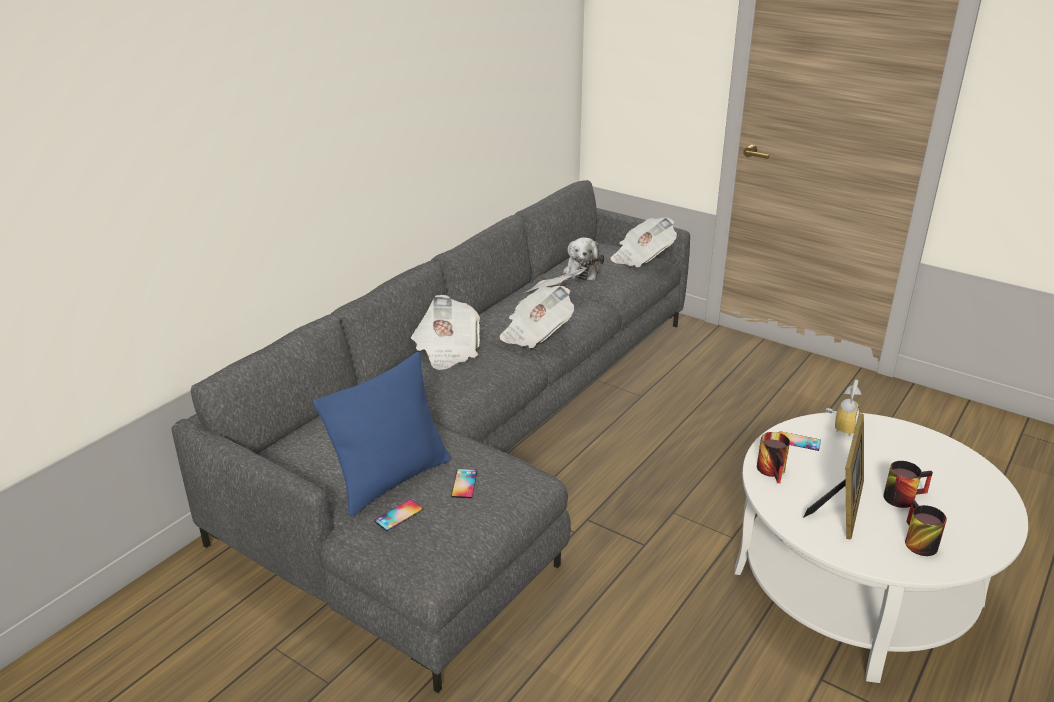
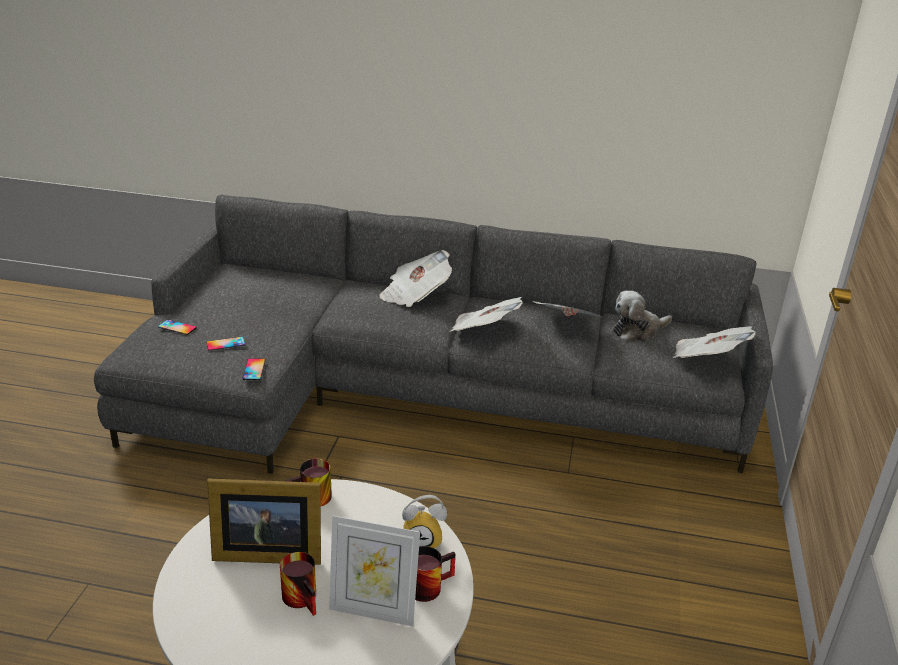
camera: 65 degrees right, 0 degrees up
blue pillow [313,352,451,516] -> none
phone [779,431,821,451] -> phone moved to [242,358,266,380]
mug [905,500,947,556] -> mug moved to [415,546,455,602]
none -> picture frame [329,516,420,626]

